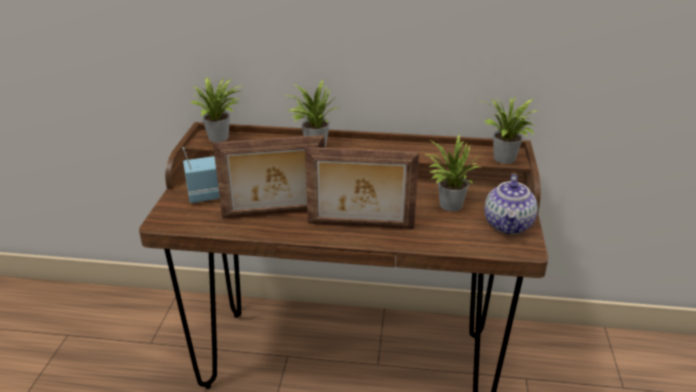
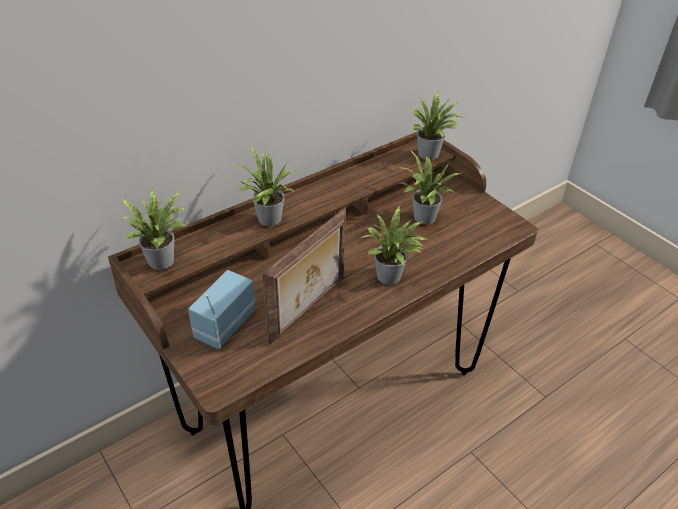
camera: 45 degrees left, 10 degrees up
picture frame [305,147,419,229] -> potted plant [361,206,429,284]
teapot [485,174,538,234] -> none

